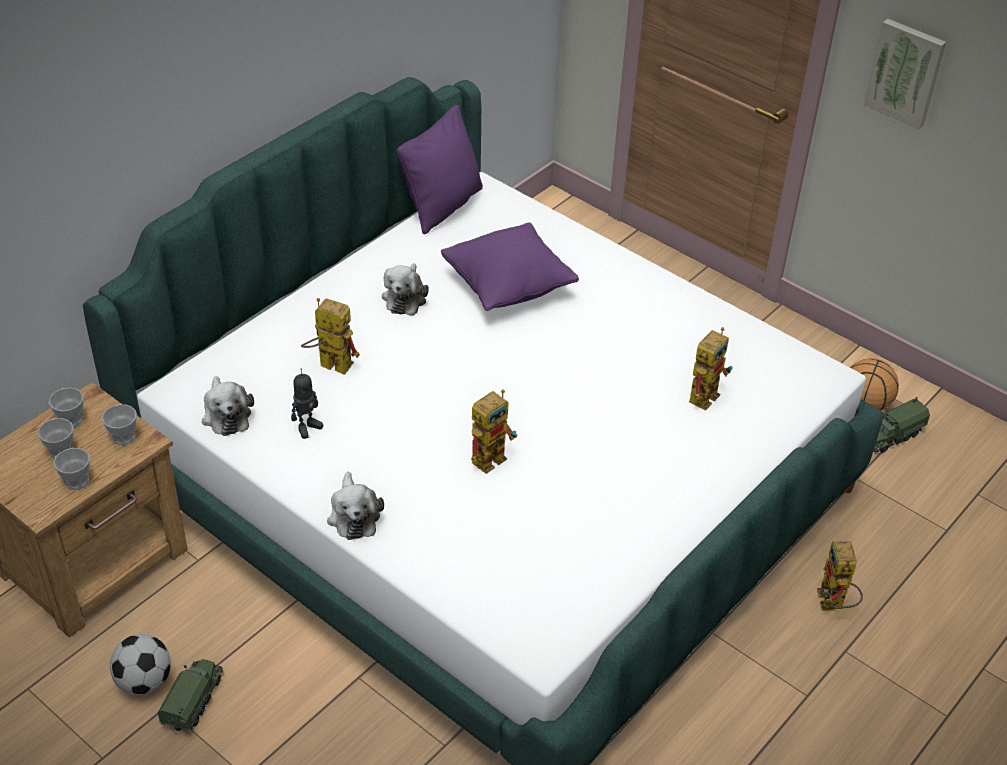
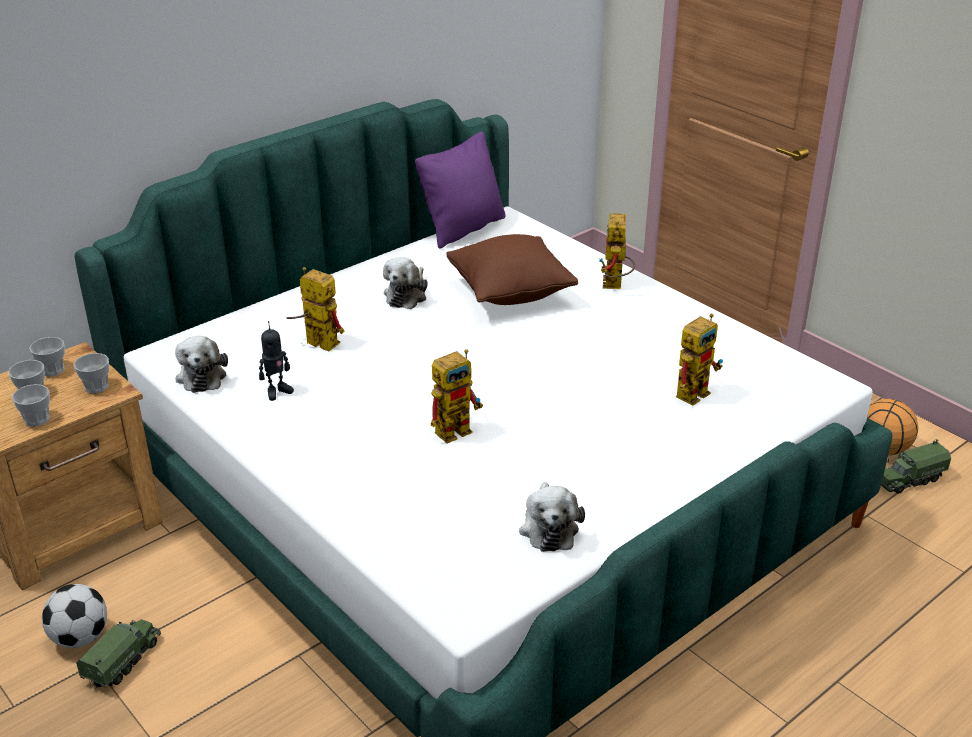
camera: 10 degrees right, 10 degrees down
plush toy [327,472,384,540] -> plush toy moved to [519,482,585,552]
purple pillow [441,222,579,311] -> brown pillow [446,234,578,305]
toy robot [817,541,863,611] -> toy robot moved to [599,213,635,289]
picture [864,19,946,129] -> none

